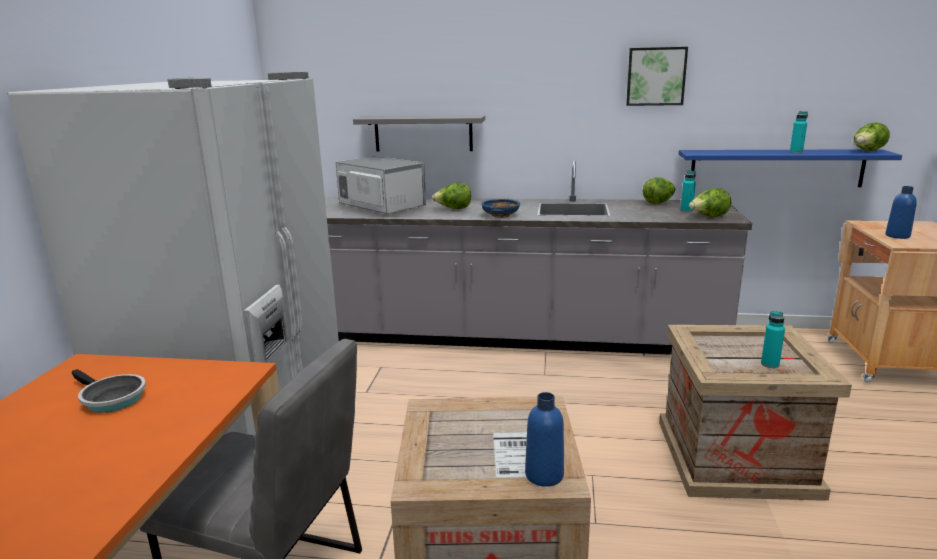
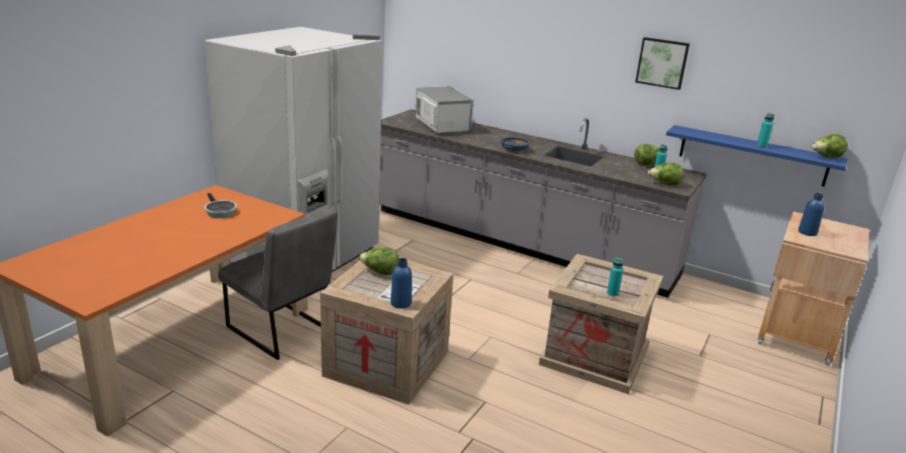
camera: 20 degrees right, 5 degrees up
grey shelf [353,115,485,152] -> none
lettuce [432,183,471,209] -> lettuce moved to [359,247,399,275]

